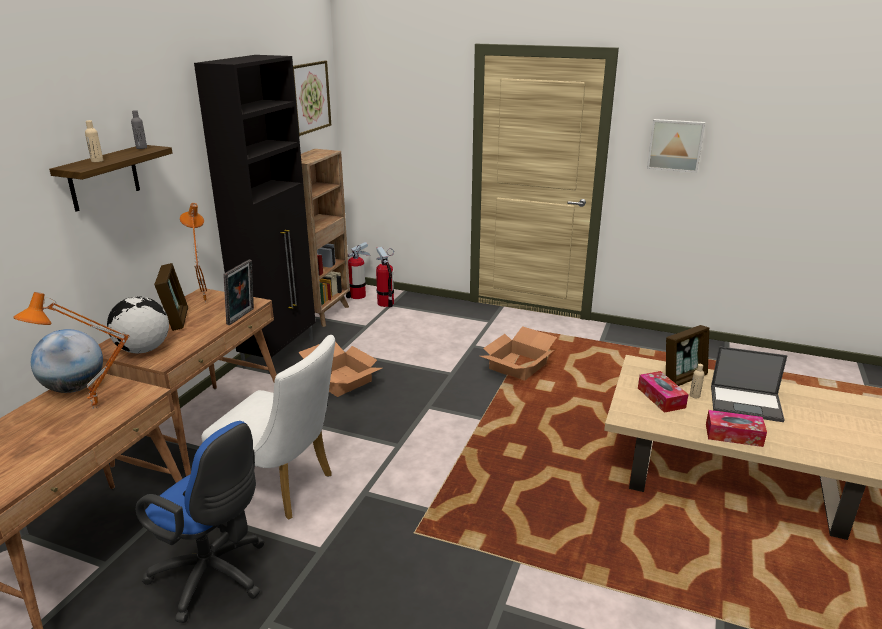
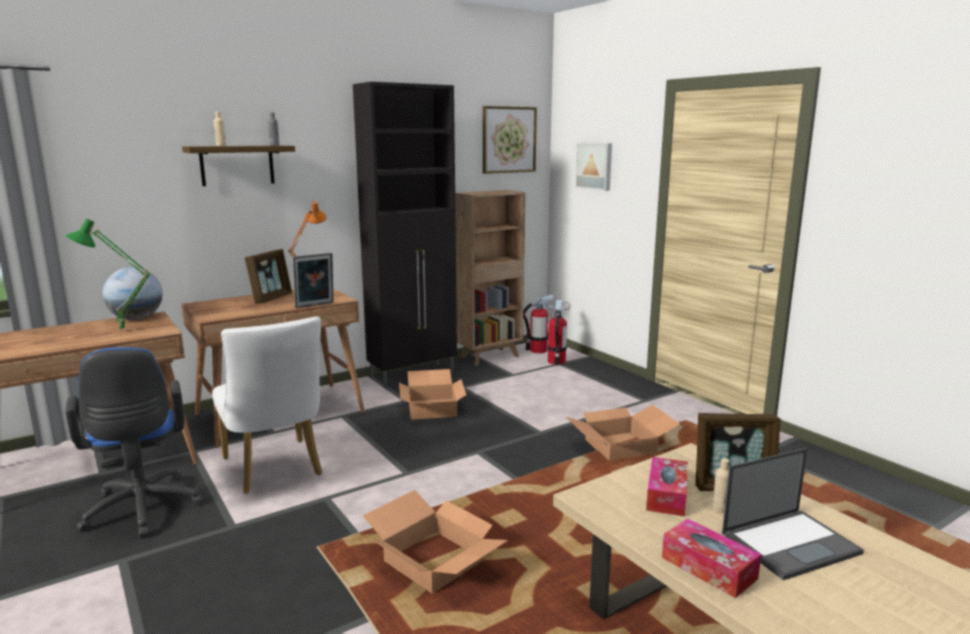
camera: 35 degrees right, 10 degrees down
orange table lamp [13,292,130,409] -> green table lamp [66,219,151,331]
globe [107,296,169,354] -> none
picture [647,119,705,173] -> picture moved to [575,143,612,191]
laptop [711,346,787,422] -> laptop turned 75 degrees counterclockwise [722,448,864,580]
none -> cardboard box [363,490,508,594]

